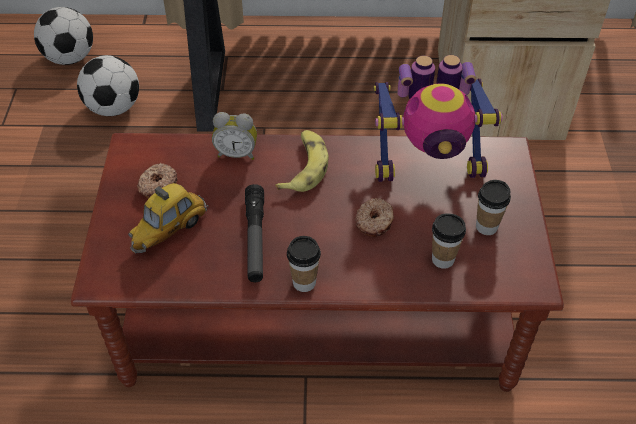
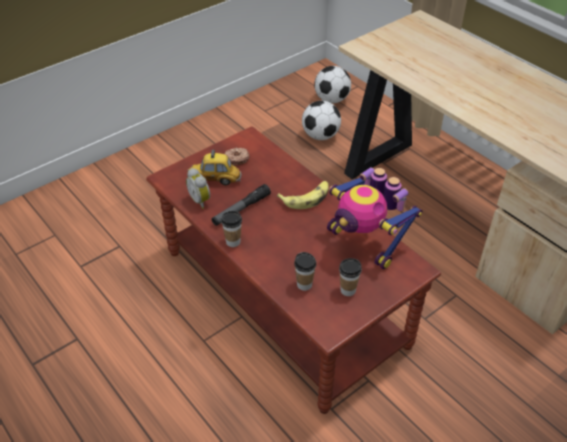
camera: 50 degrees right, 5 degrees down
alarm clock [212,112,257,160] -> alarm clock moved to [186,168,210,209]
donut [355,198,394,237] -> none

